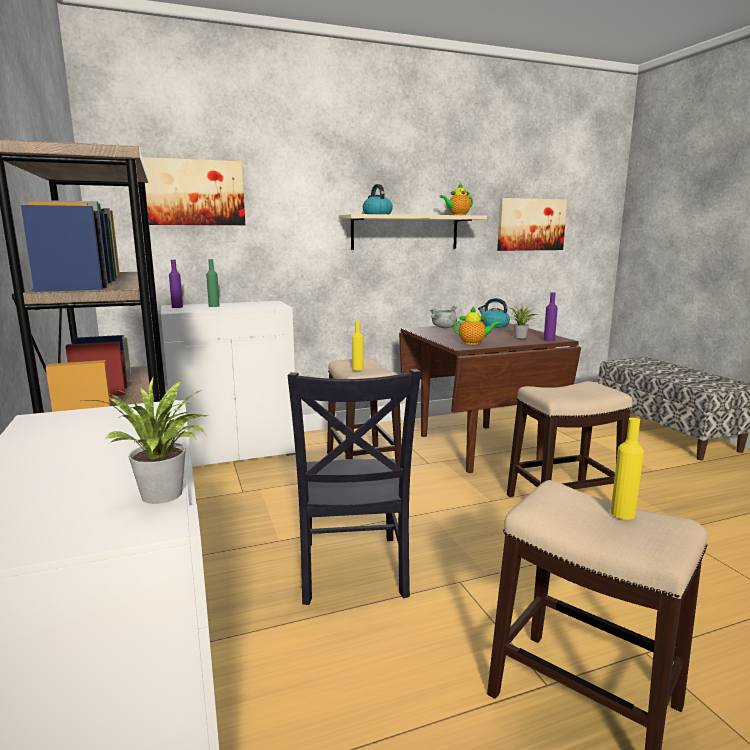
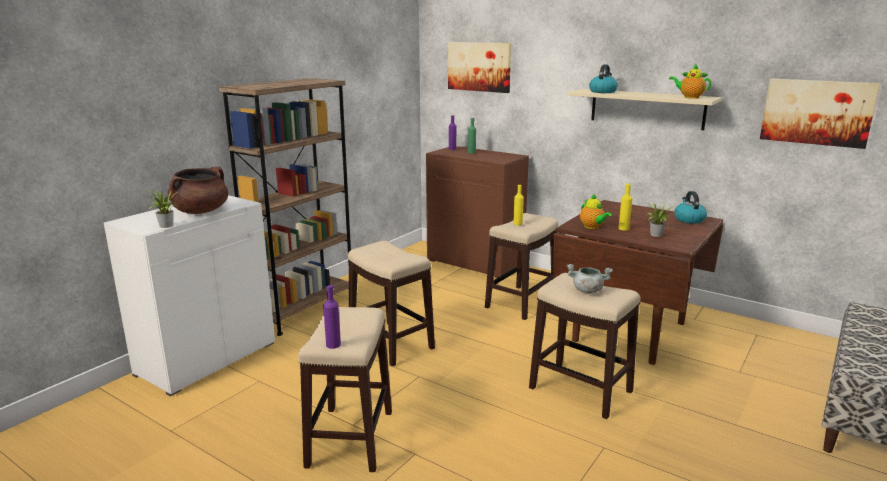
camera: 55 degrees right, 5 degrees up
white cabinet [161,301,296,467] -> brown cabinet [426,146,529,278]
black chair [288,369,421,605] -> stool [348,241,435,367]
grey cooking pot [430,306,457,328] -> grey cooking pot moved to [566,264,613,293]
purple bottle [544,292,558,341] -> purple bottle moved to [323,285,341,349]
yellow bottle [611,418,644,520] -> yellow bottle moved to [618,184,632,231]
none -> brown cooking pot [168,167,228,214]

